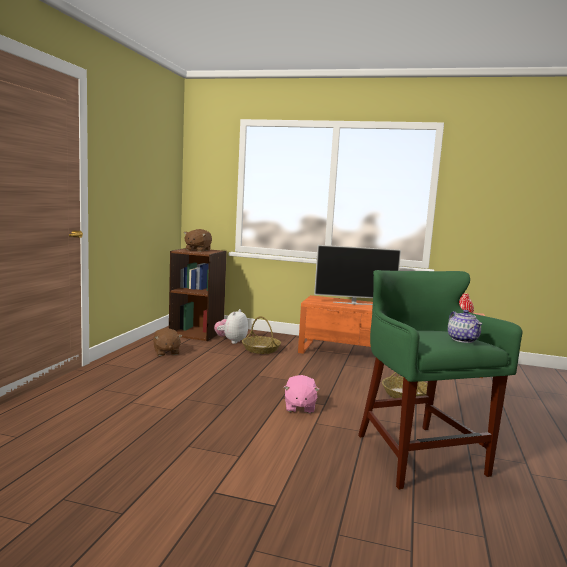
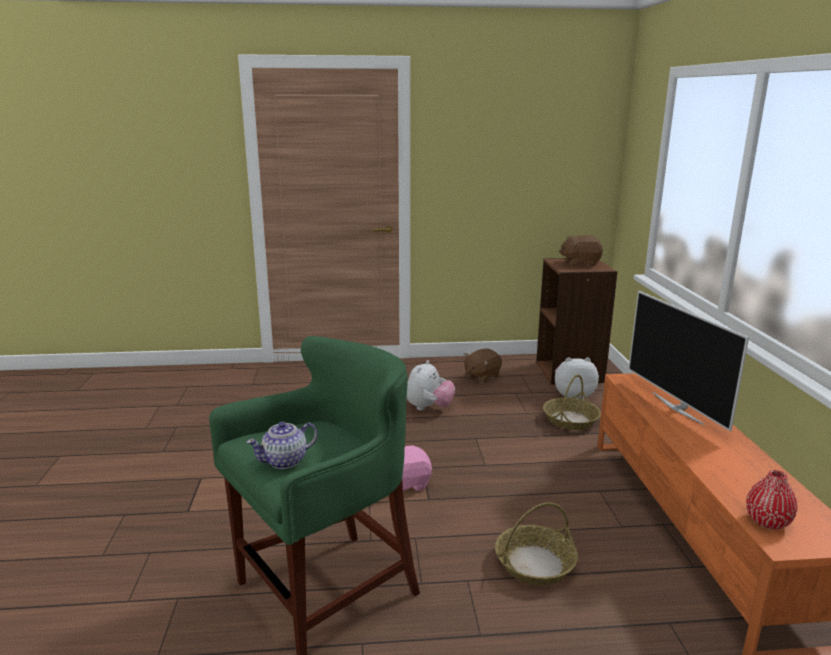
camera: 70 degrees right, 10 degrees up
none -> plush toy [407,360,455,411]

